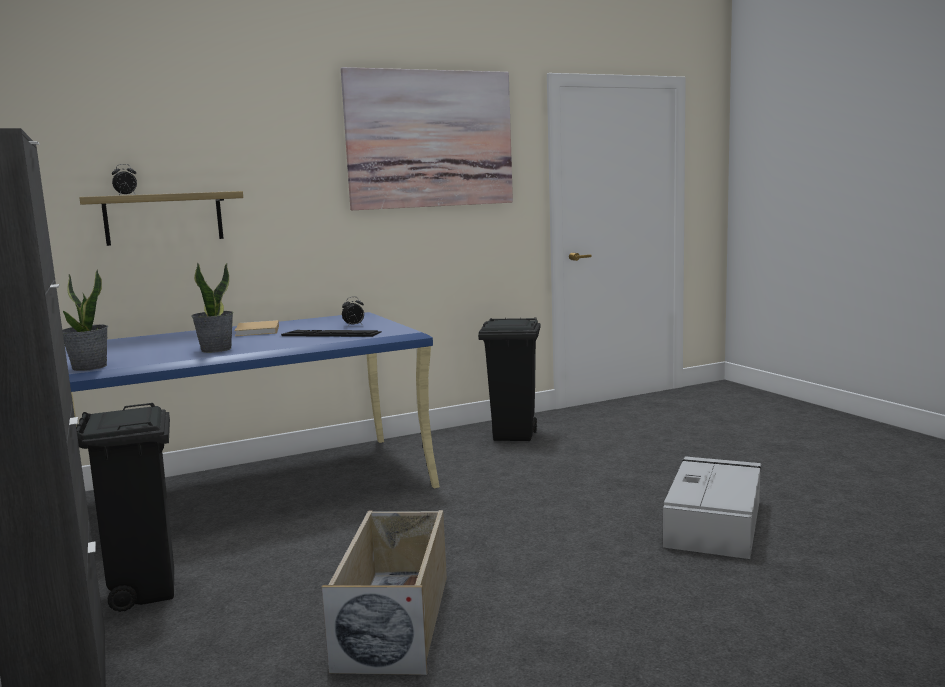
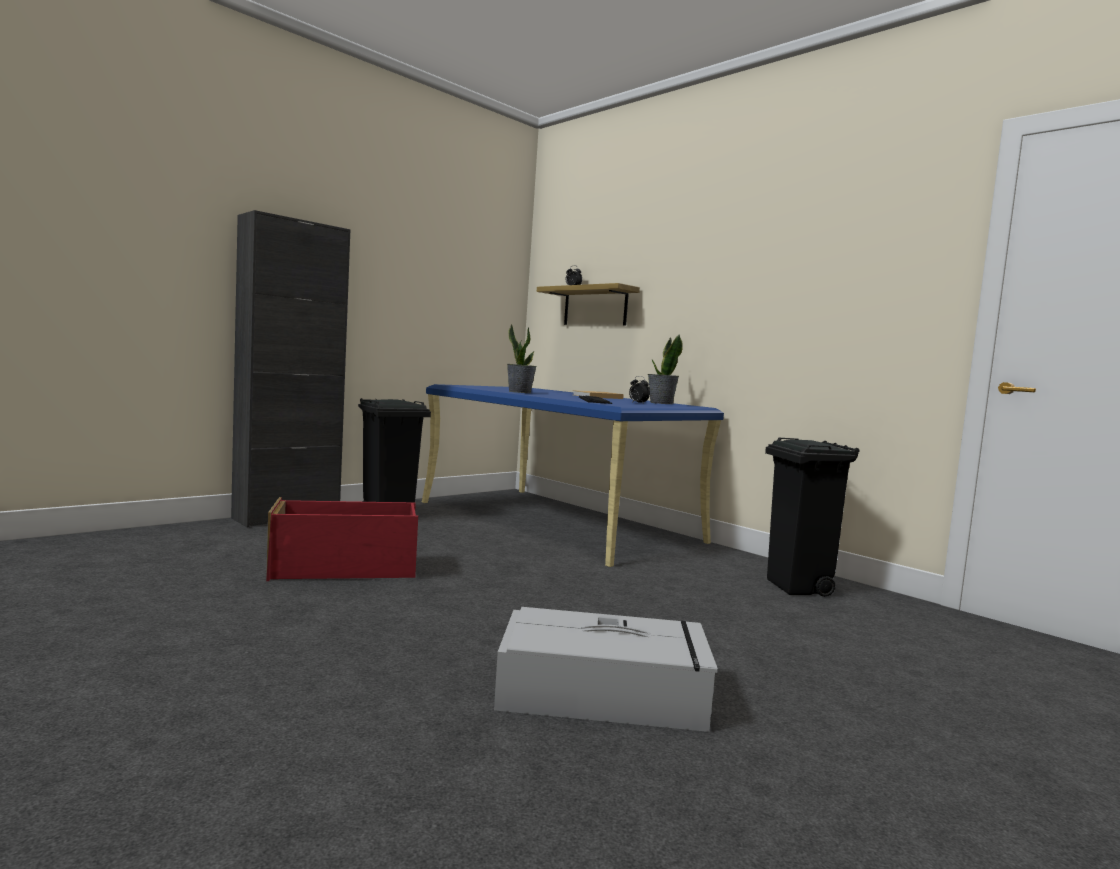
camera: 70 degrees right, 5 degrees down
potted plant [62,269,108,371] -> potted plant moved to [648,334,683,404]
beige storage box [322,510,447,675] -> red storage box [266,497,418,581]
picture [341,67,513,210] -> none

